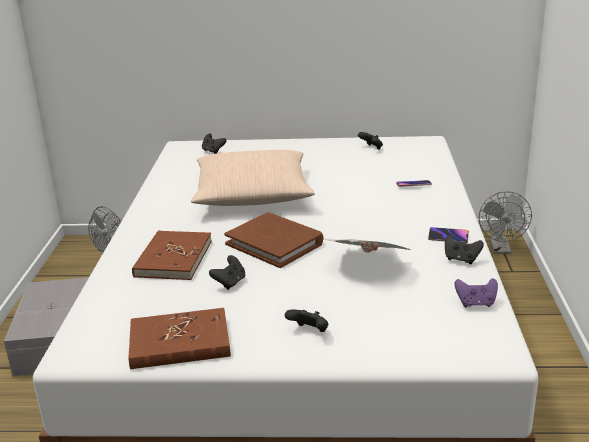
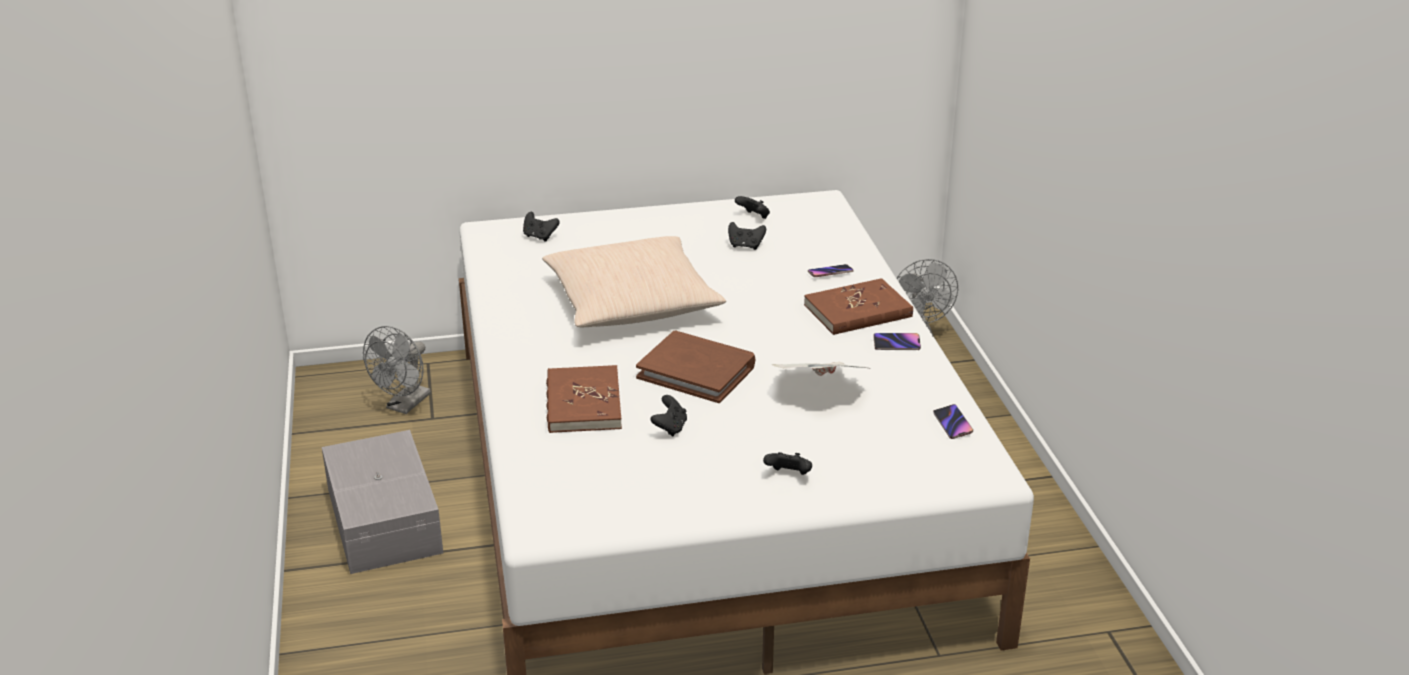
camera: 15 degrees left, 5 degrees up
brown book [128,308,231,369] -> brown book moved to [804,278,913,335]
black game controller [445,235,484,264] -> black game controller moved to [728,222,766,250]
purple game controller [455,278,498,307] -> phone [933,404,973,439]

